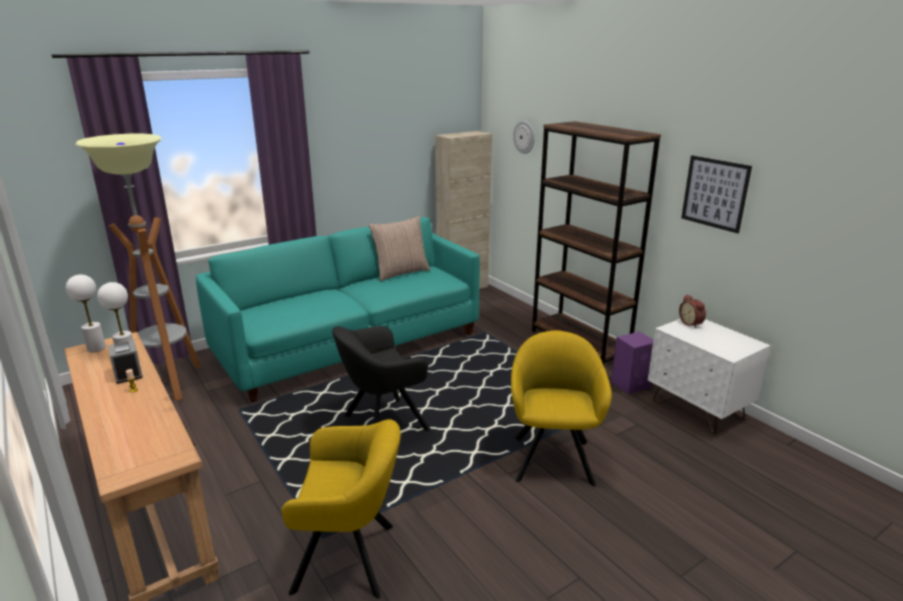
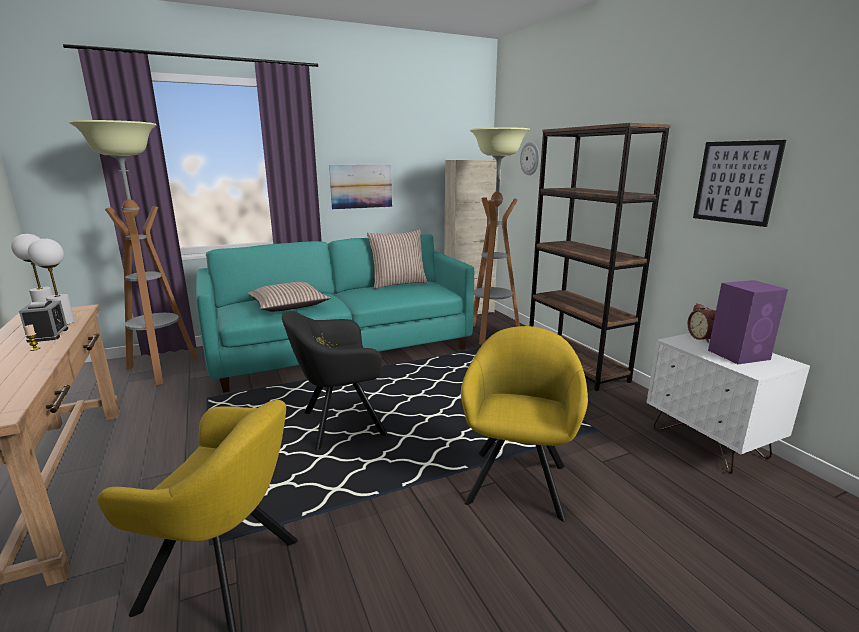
camera: 10 degrees right, 5 degrees down
purple speaker [611,331,653,394] -> purple speaker moved to [708,280,788,364]
none -> pillow [247,282,330,312]
none -> picture [329,165,392,209]
none -> floor lamp [470,127,530,345]

